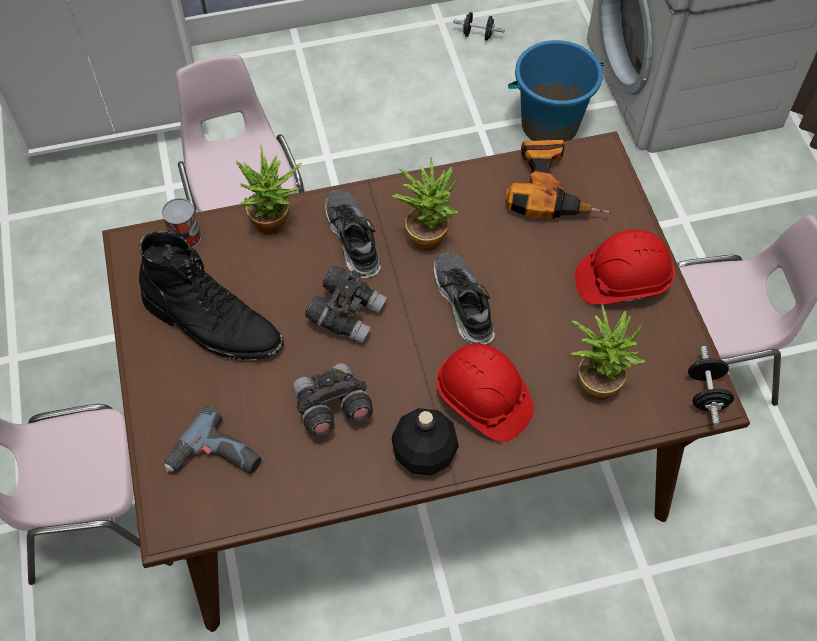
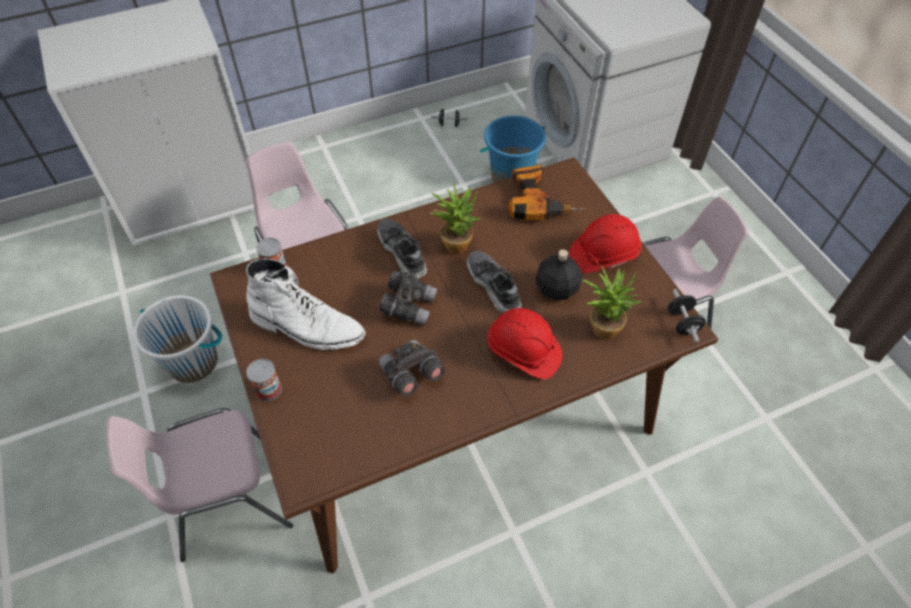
camera: 10 degrees left, 5 degrees down
black boot [139,231,284,360] -> white boot [246,258,366,350]
power drill [164,406,261,474] -> none
potted plant [236,144,305,235] -> none
black bottle [392,408,459,475] -> black bottle moved to [535,249,582,300]
none -> white bucket [133,295,222,383]
none -> can [246,359,282,401]

